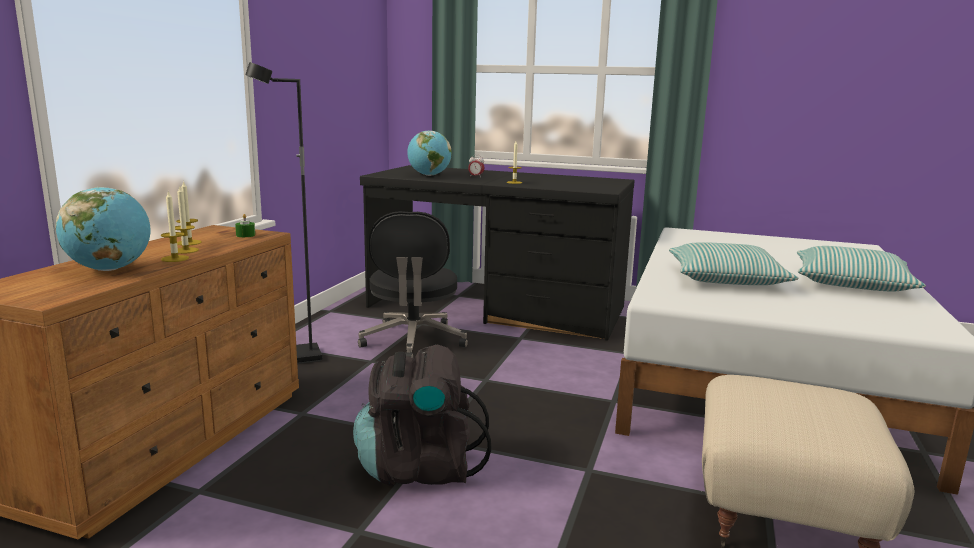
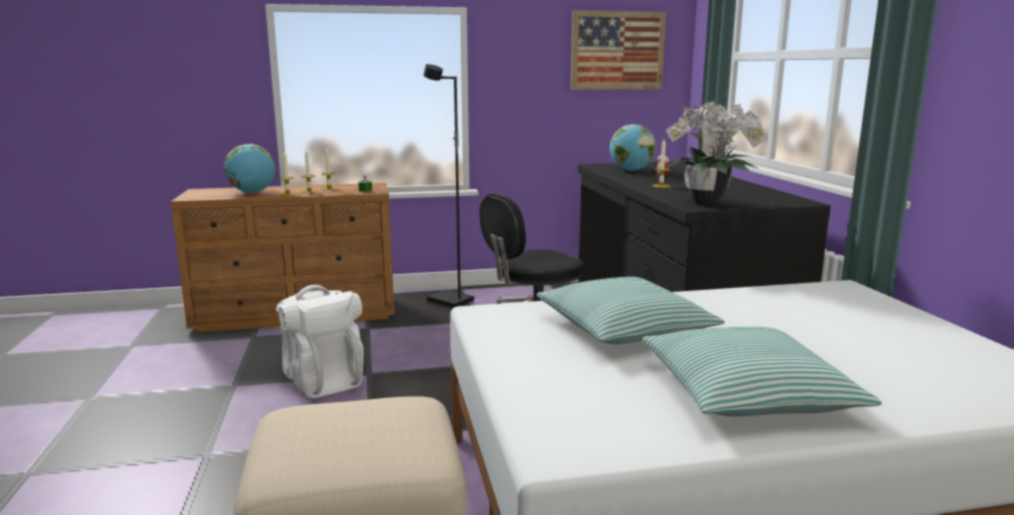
camera: 60 degrees right, 0 degrees up
black backpack [353,344,491,486] -> white backpack [276,285,364,398]
none -> picture [571,10,666,90]
none -> potted plant [664,101,769,205]

